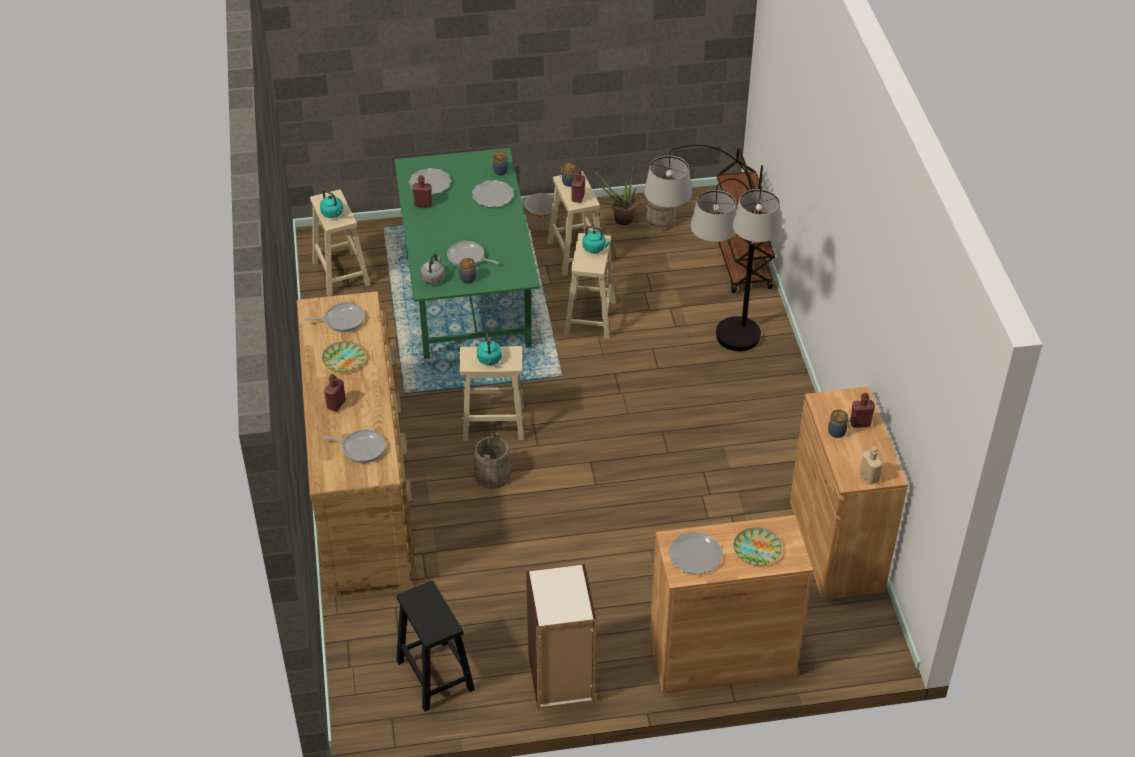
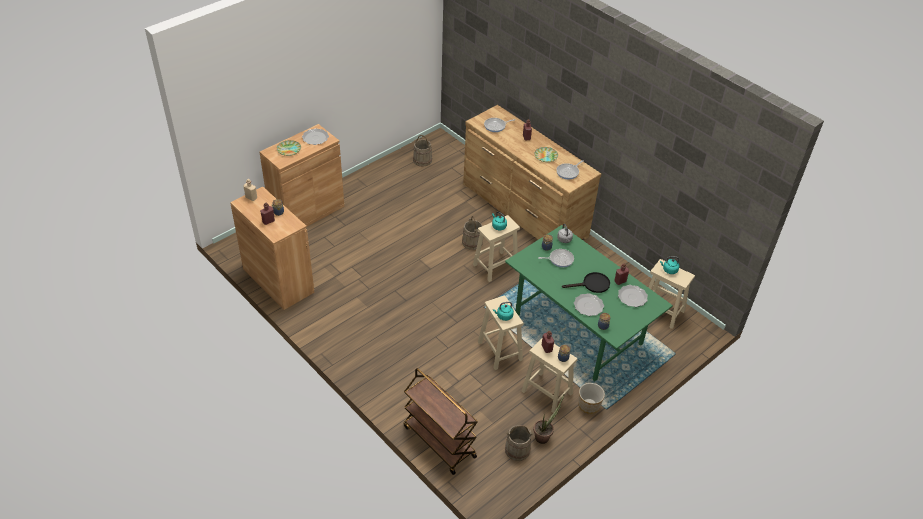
camera: 145 degrees right, 0 degrees up
black stool [396,580,475,712] -> beige bucket [413,135,432,167]
bookcase [526,564,596,710] -> none
floor lamp [644,145,781,351] -> none
none -> black frying pan [562,272,610,293]

